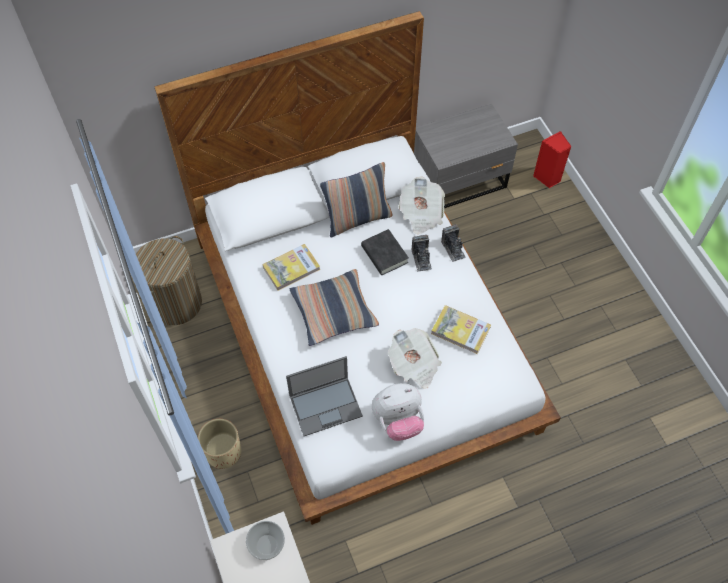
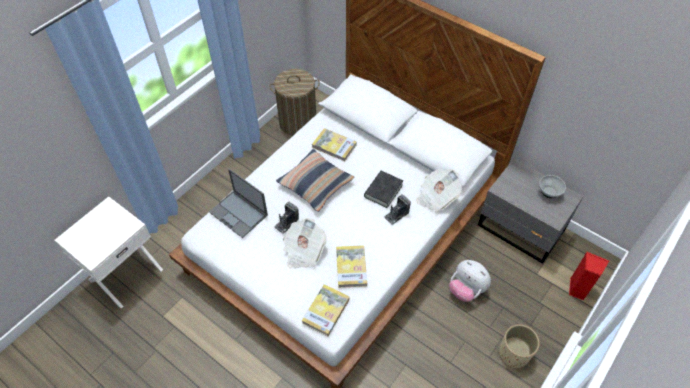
camera: 60 degrees right, 5 degrees down
beige planter [198,419,241,469] -> beige planter moved to [499,324,540,368]
bowl [246,521,285,560] -> bowl moved to [539,175,566,198]
pillow [320,162,393,237] -> none
plush toy [372,383,424,441] -> plush toy moved to [449,260,491,302]
camera [441,224,466,262] -> camera moved to [274,202,299,234]
none -> book [302,284,350,336]

